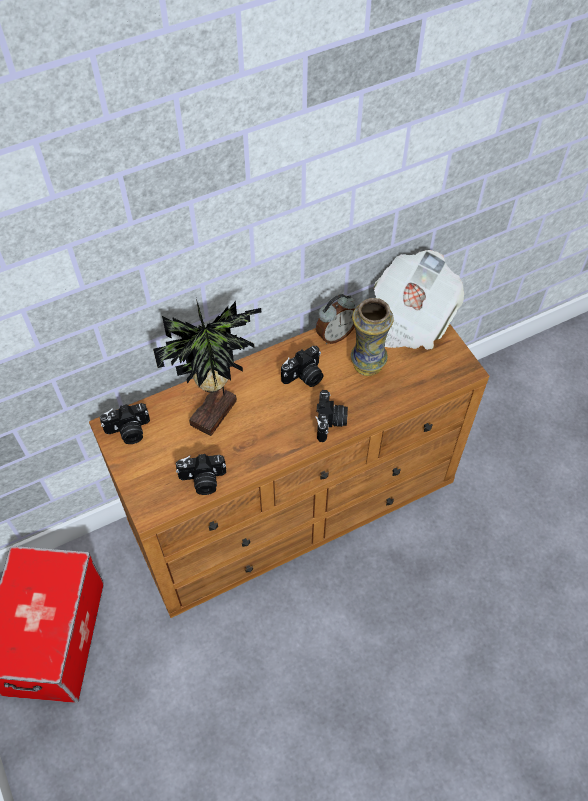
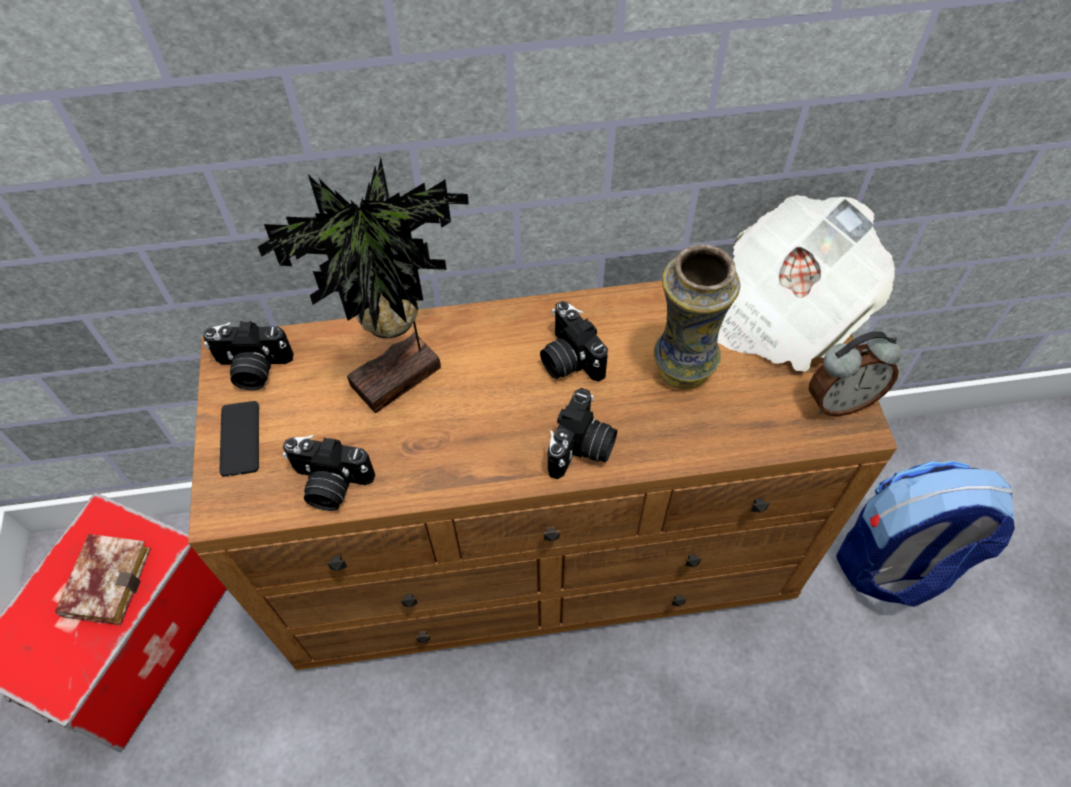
camera: 20 degrees right, 0 degrees up
camera [281,346,324,387] -> camera turned 75 degrees clockwise [540,301,608,382]
alarm clock [316,294,355,344] -> alarm clock moved to [809,331,901,416]
none -> book [55,534,151,625]
none -> phone [219,401,259,477]
none -> backpack [836,461,1015,607]

